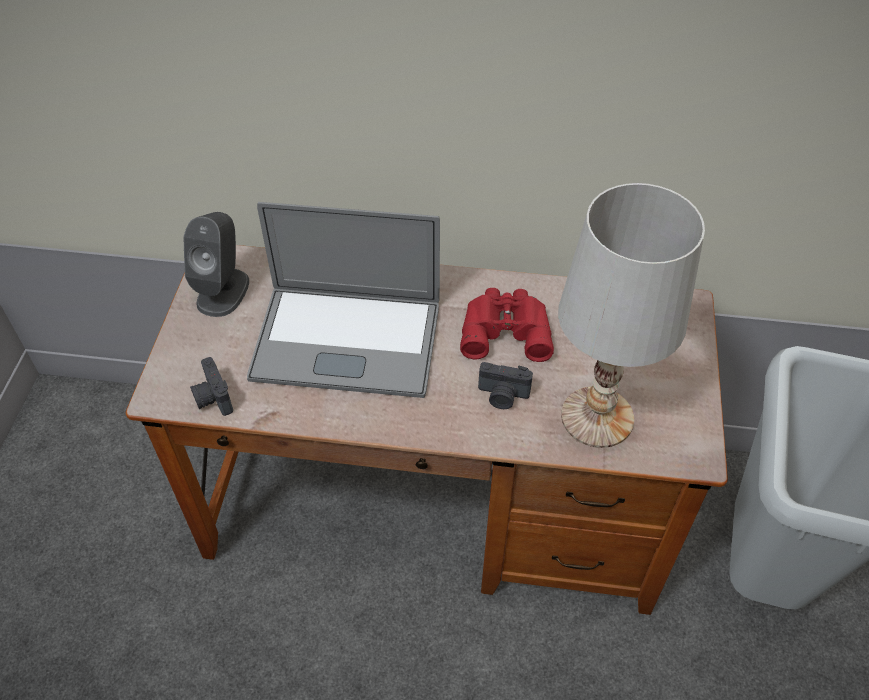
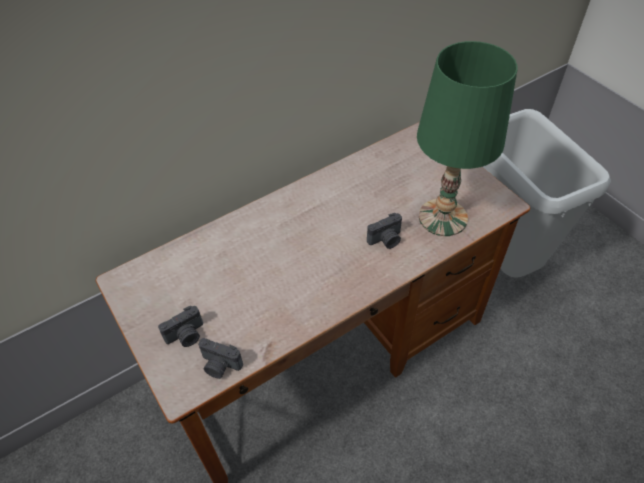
camera: 40 degrees left, 0 degrees up
grey speaker [183,212,249,317] -> none
laptop [247,202,440,398] -> none
red binoculars [460,288,554,362] -> none
white table lamp [558,183,705,448] -> green table lamp [417,41,518,236]
none -> camera [158,306,203,347]

